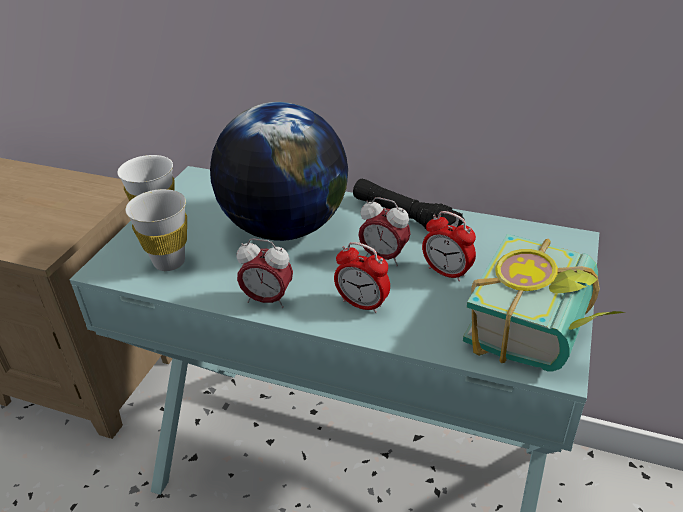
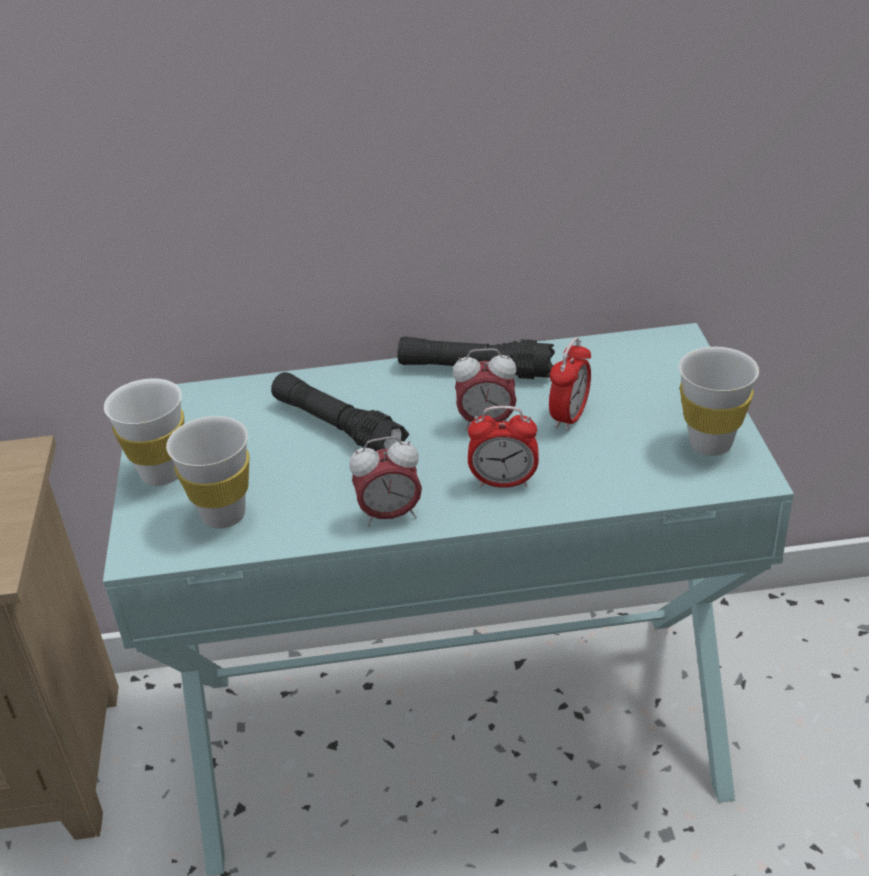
camera: 25 degrees left, 0 degrees up
globe [210,102,348,241] -> black flashlight [271,372,409,451]
alarm clock [422,211,476,282] -> alarm clock turned 75 degrees counterclockwise [549,338,591,431]
book [463,234,625,372] -> white cup [679,347,759,456]

